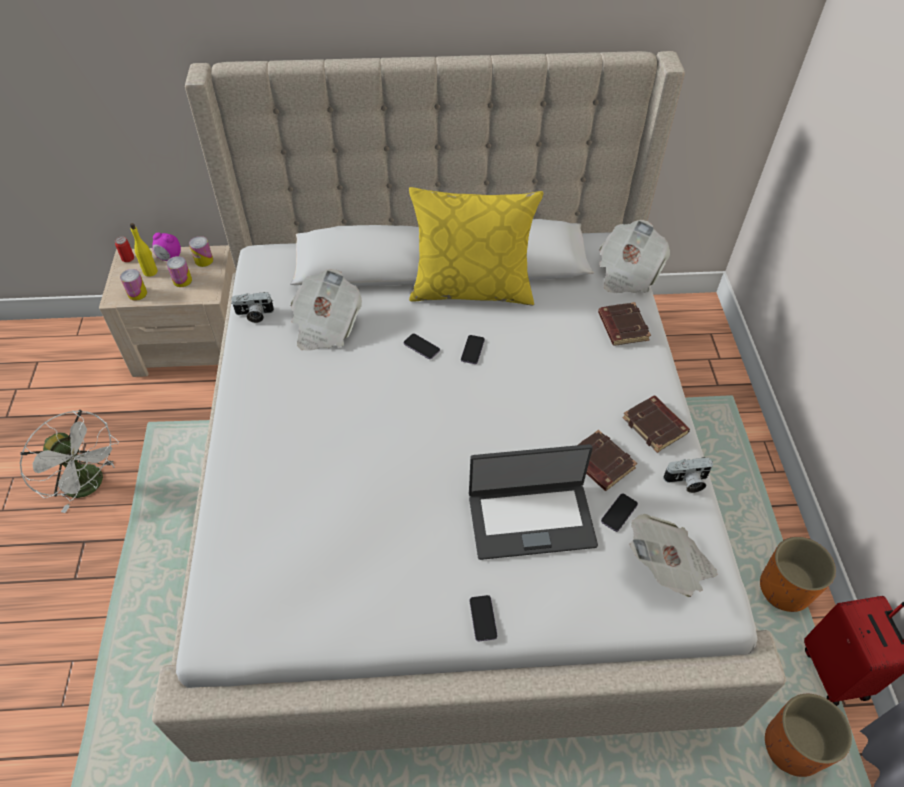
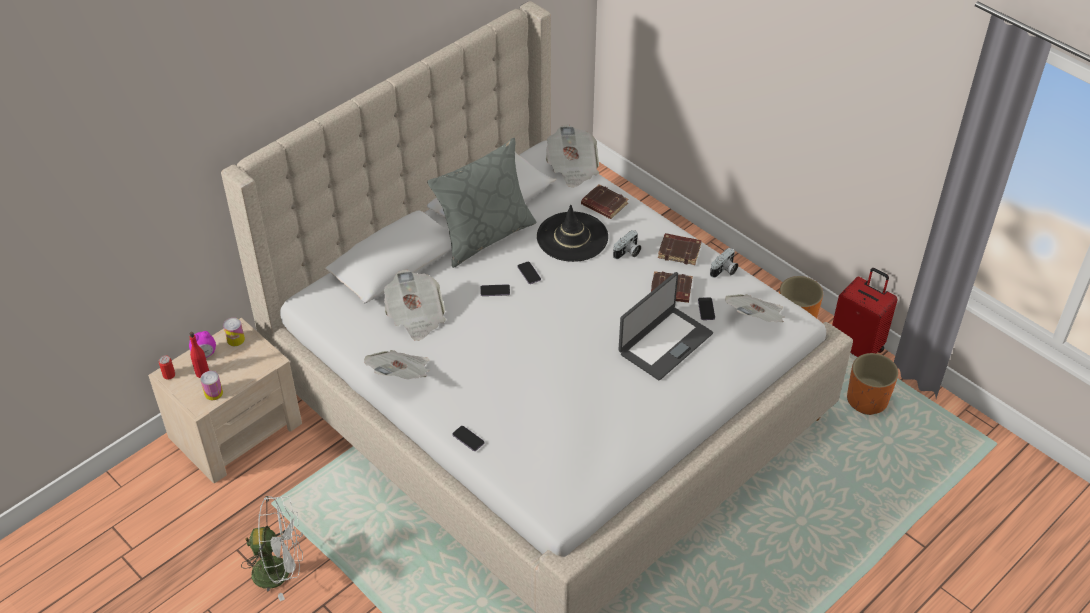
camera: 40 degrees left, 5 degrees down
yellow bottle [130,223,158,277] -> red bottle [189,332,209,378]
can [167,256,192,287] -> none
camera [231,292,274,323] -> camera moved to [613,230,641,259]
yellow pillow [409,187,544,305] -> grey pillow [427,138,536,268]
phone [470,595,497,641] -> phone moved to [452,426,485,451]
none -> newspaper [364,350,430,379]
none -> black hat [537,205,608,262]

